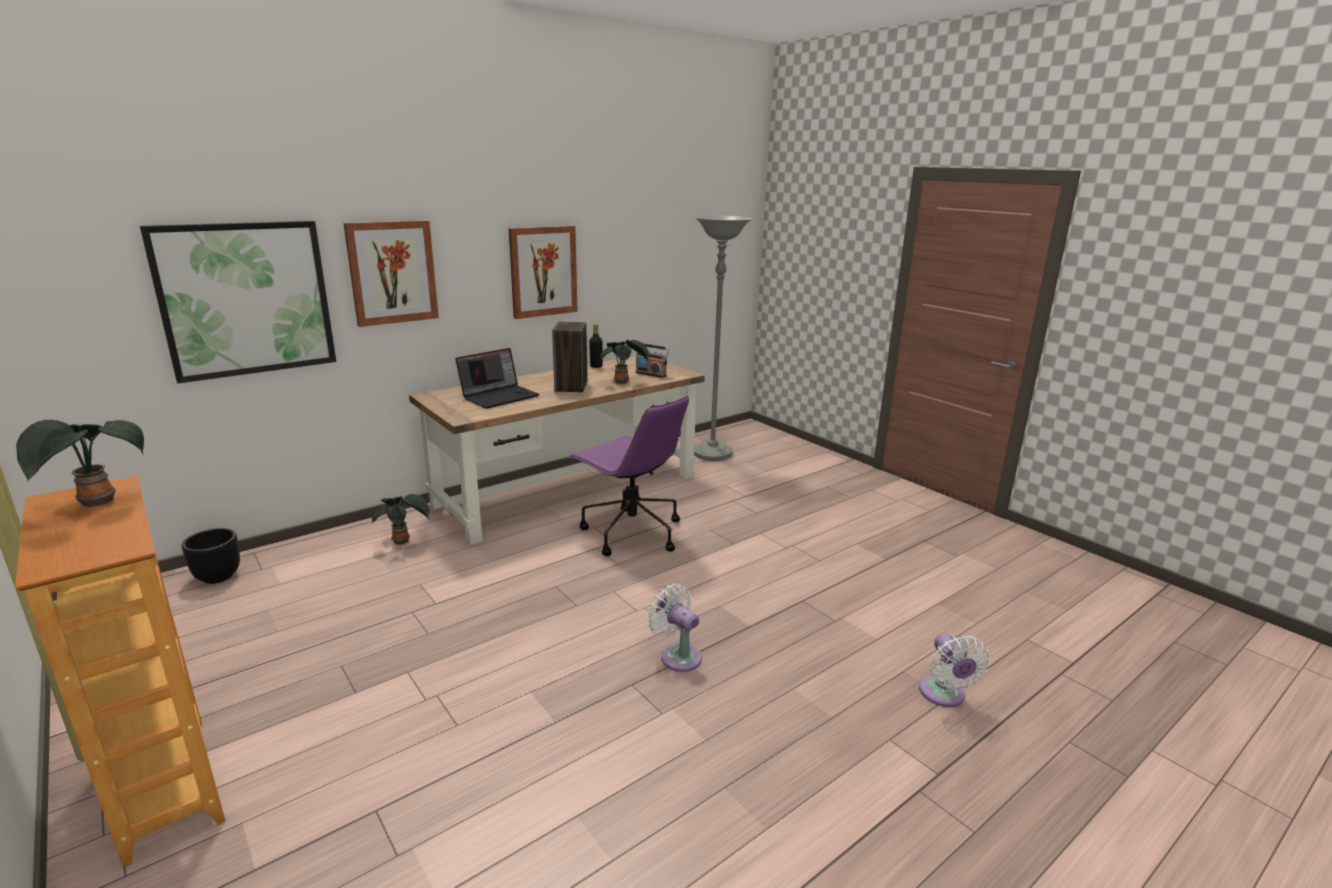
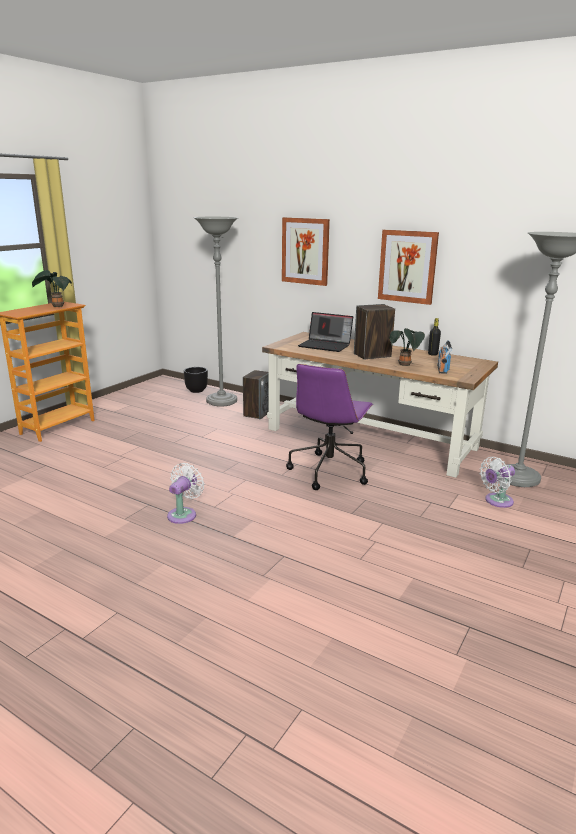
camera: 70 degrees right, 0 degrees up
picture [140,221,336,383] -> none
potted plant [372,494,430,545] -> speaker [243,370,269,420]
white fan [919,633,990,707] -> white fan moved to [480,457,515,508]
none -> grey floor lamp [193,217,238,407]

